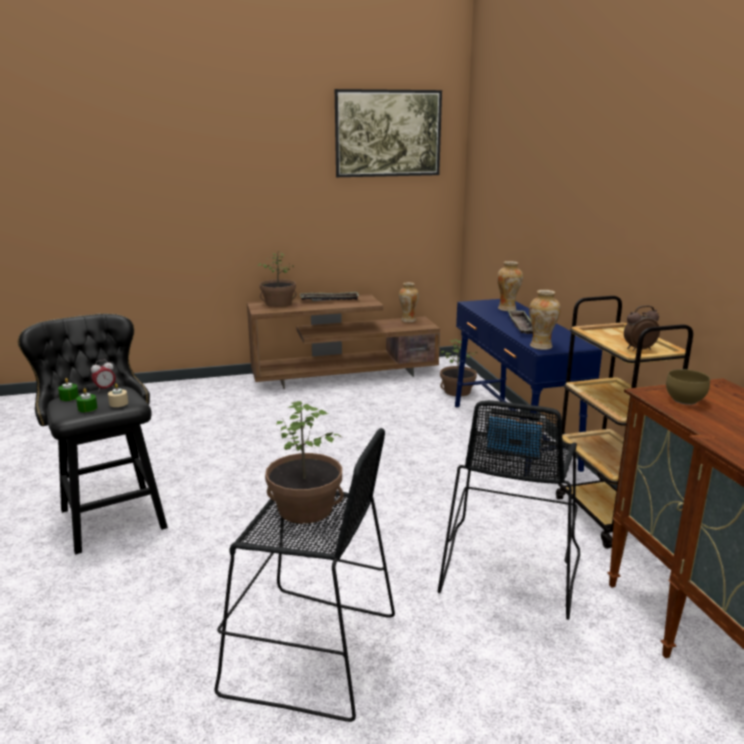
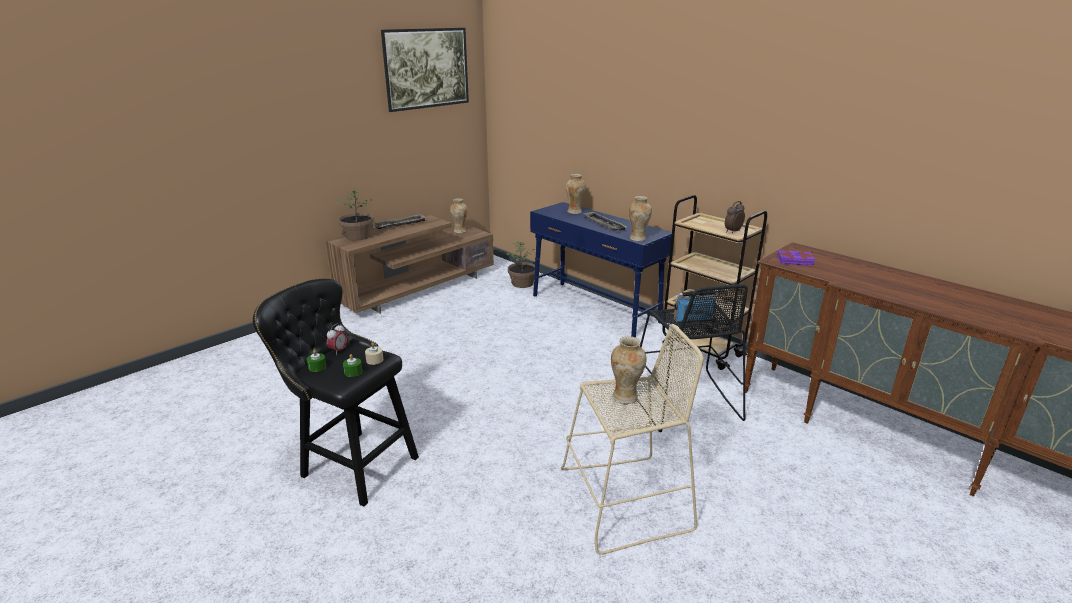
camera: 30 degrees left, 5 degrees up
black stool [214,428,395,722] -> beige stool [561,324,704,555]
potted plant [265,401,344,524] -> vase [611,336,647,404]
brown bowl [666,369,710,405] -> purple book [777,250,815,266]

